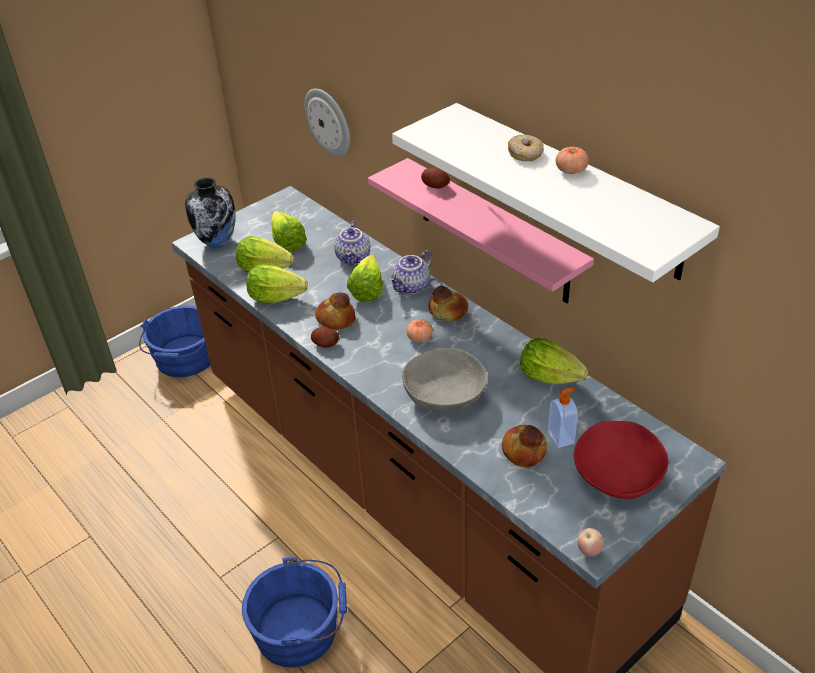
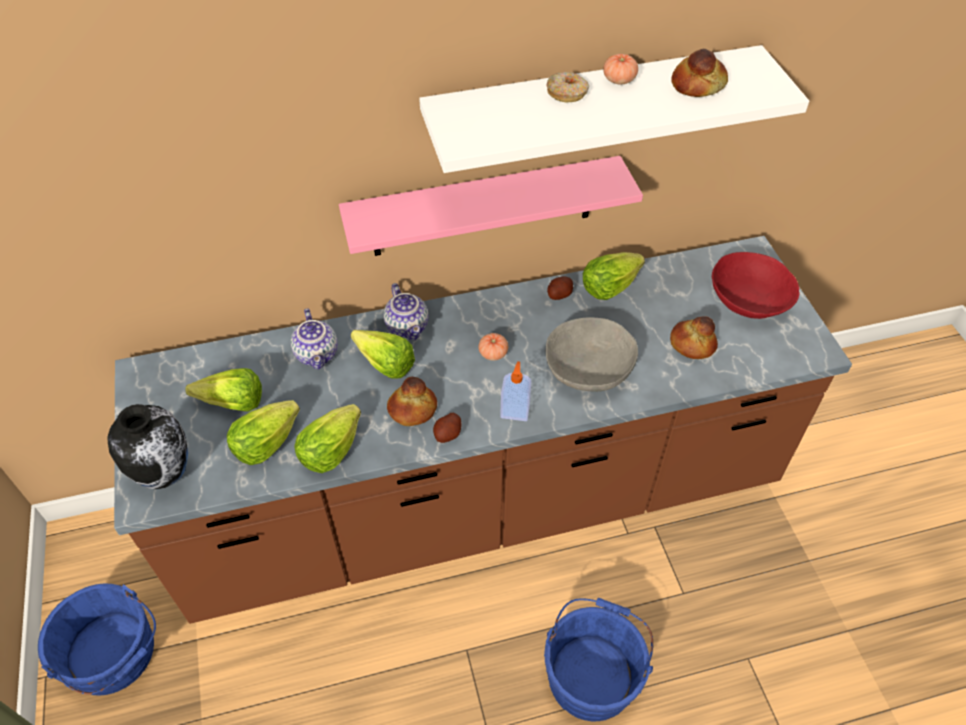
camera: 65 degrees left, 10 degrees up
wall clock [304,89,350,157] -> none
teapot [334,221,370,265] -> teapot turned 45 degrees clockwise [291,309,338,369]
potato [421,167,450,189] -> potato moved to [547,277,573,300]
bread [429,286,468,322] -> bread moved to [671,49,728,97]
soap dispenser [548,388,578,448] -> soap dispenser moved to [500,361,531,421]
apple [577,528,604,556] -> none

